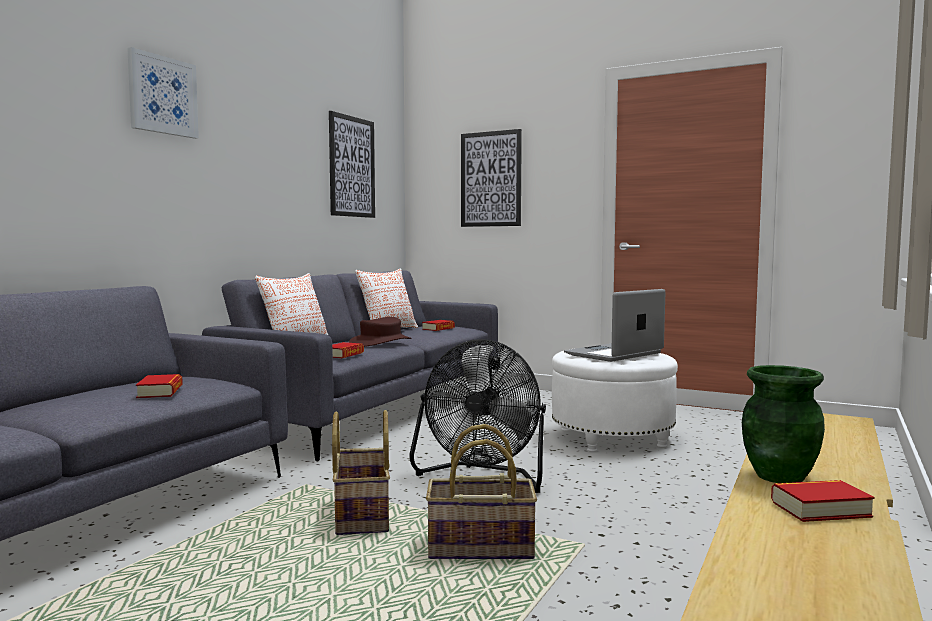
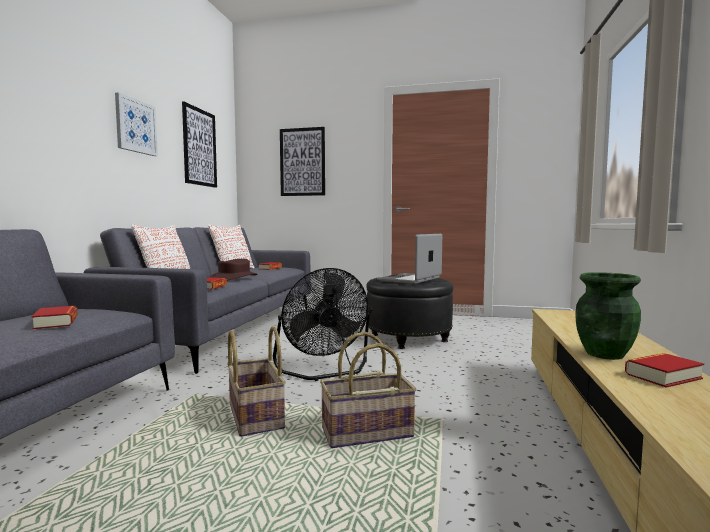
camera: 15 degrees left, 0 degrees up
picture [127,47,199,139] -> picture moved to [115,92,158,156]
black fan [410,339,546,493] -> black fan turned 150 degrees clockwise [273,268,372,381]
white ottoman [552,348,678,452] -> black ottoman [367,277,453,349]

